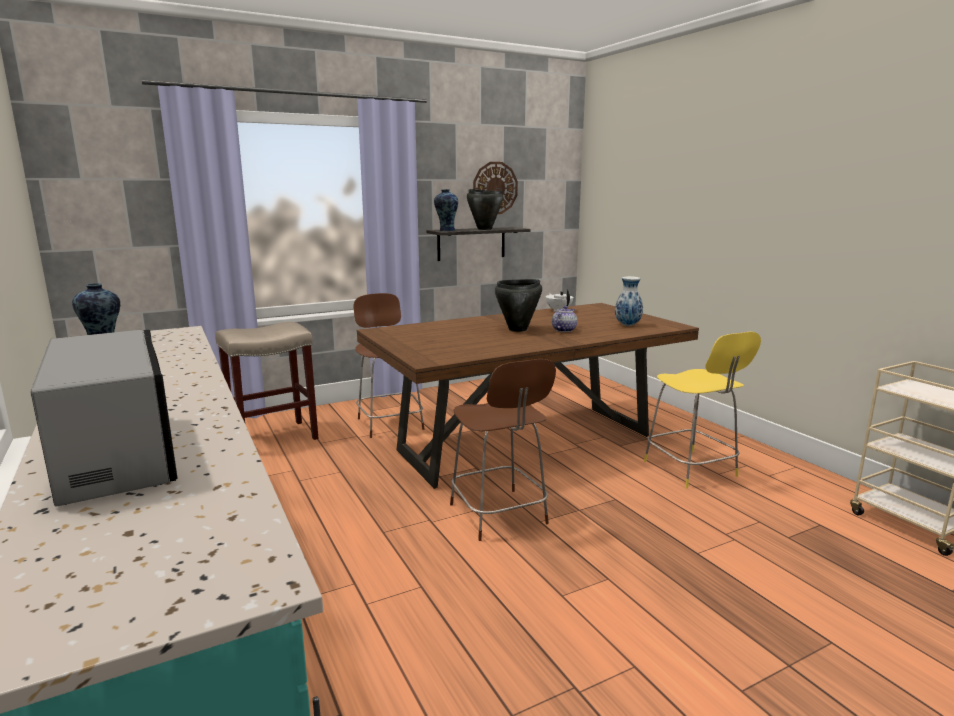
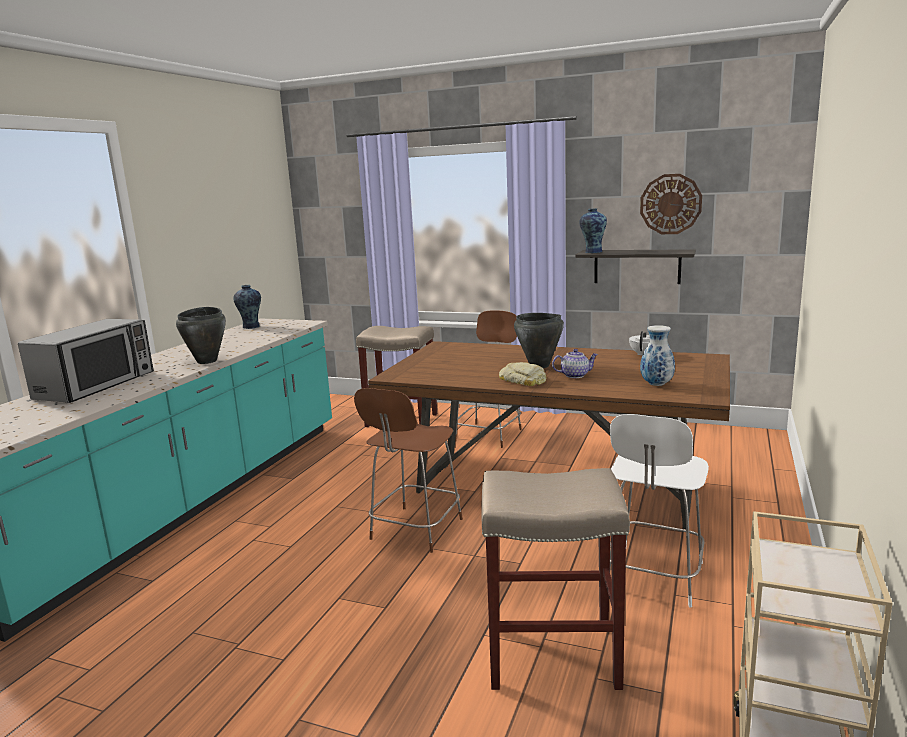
camera: 50 degrees right, 0 degrees up
black cooking pot [467,189,503,230] -> black cooking pot moved to [176,307,226,364]
yellow chair [644,332,761,488] -> white chair [610,414,709,607]
none -> beige stool [481,468,630,690]
none -> bread [499,362,546,386]

